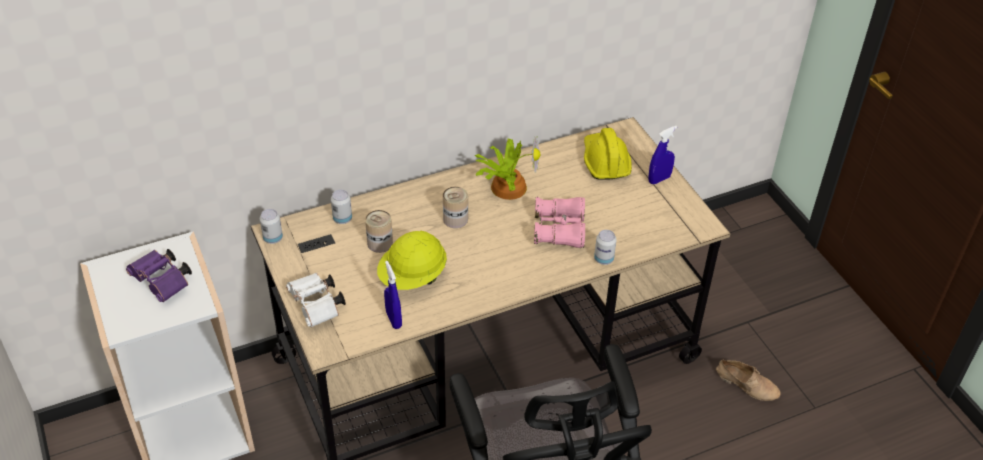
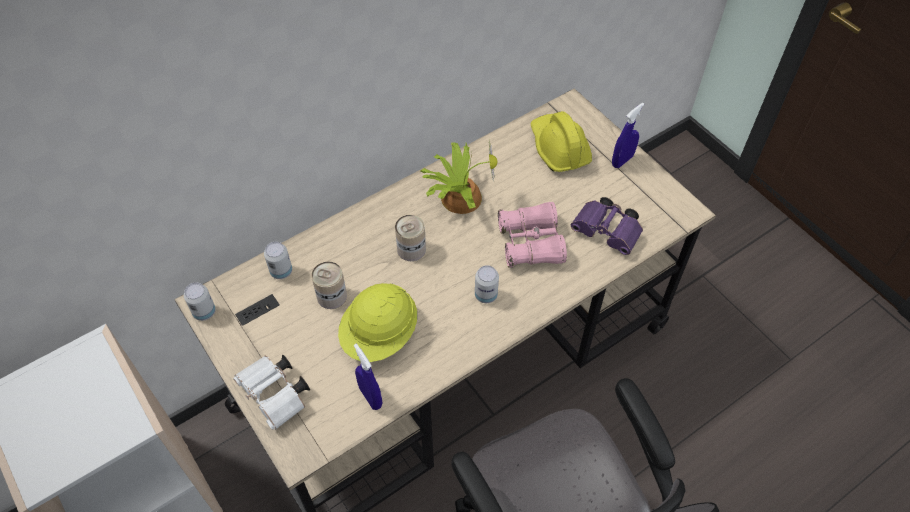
camera: 10 degrees left, 10 degrees up
purple binoculars [126,249,192,302] -> purple binoculars moved to [571,197,643,255]
can [594,230,617,265] -> can moved to [475,265,499,303]
beige shoe [716,359,781,401] -> none

